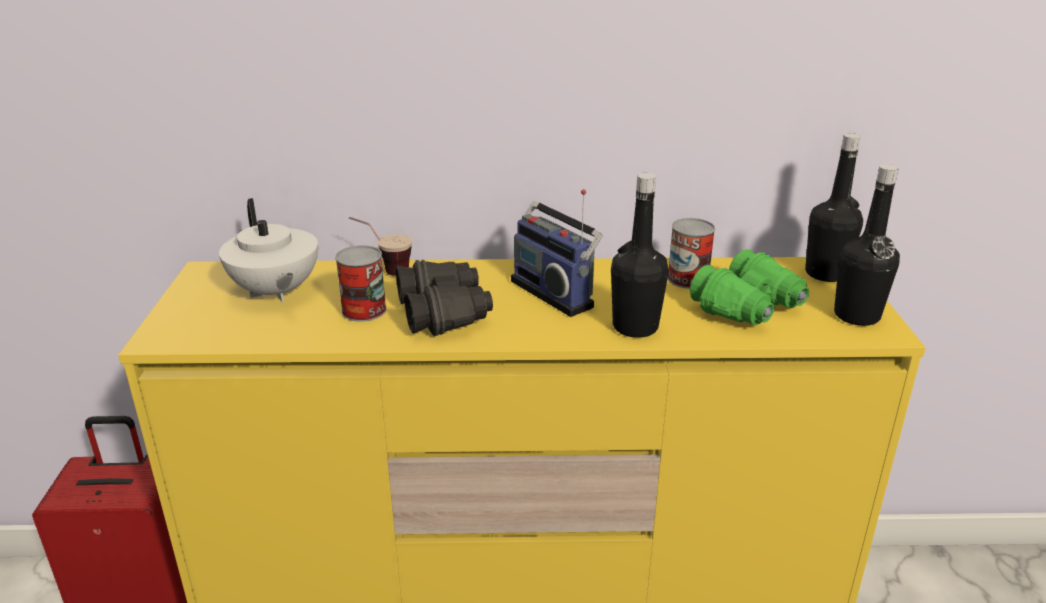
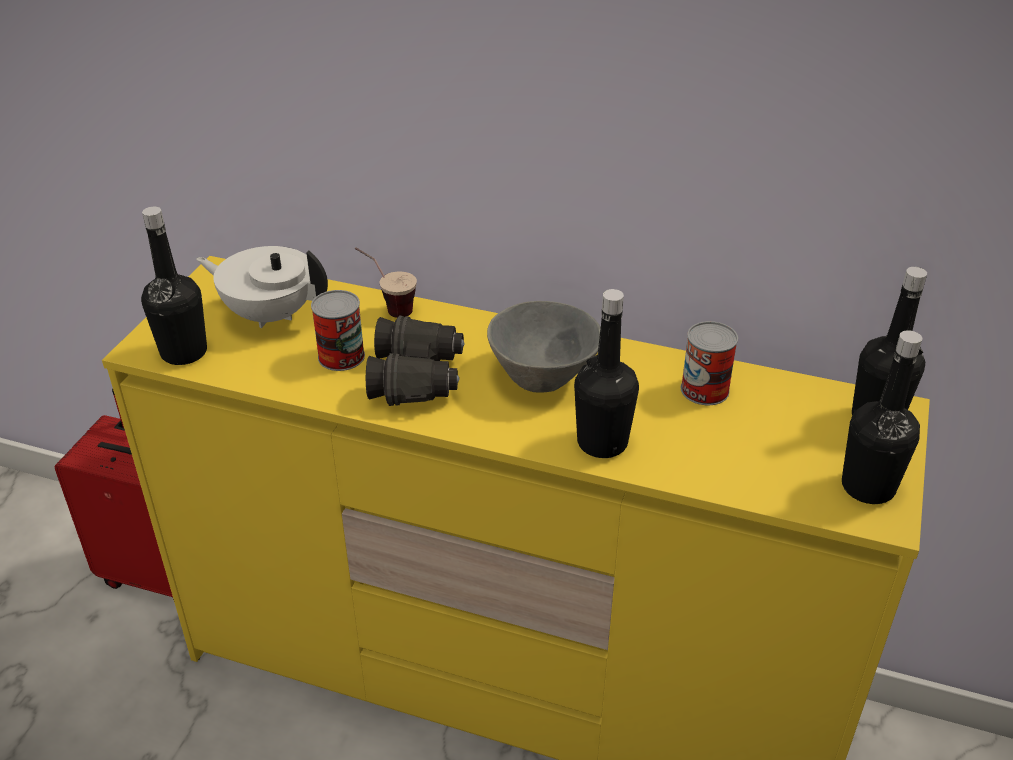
camera: 20 degrees right, 10 degrees up
white teapot [219,198,318,302] -> white teapot turned 120 degrees clockwise [196,246,328,328]
radio [511,189,603,317] -> grey bowl [487,301,601,393]
green binoculars [690,249,809,325] -> none
none -> black bottle [141,207,207,365]

